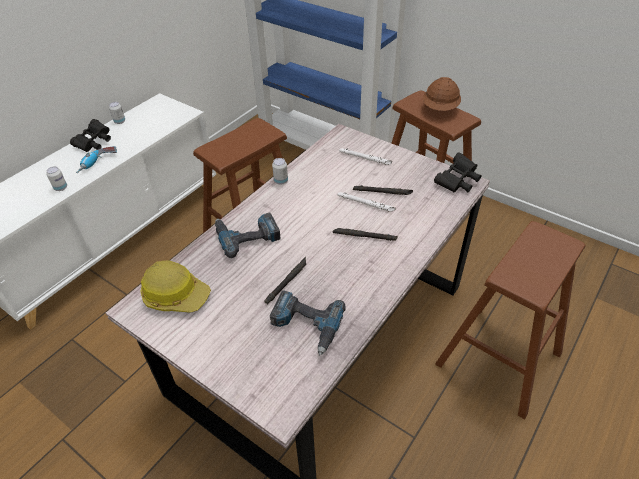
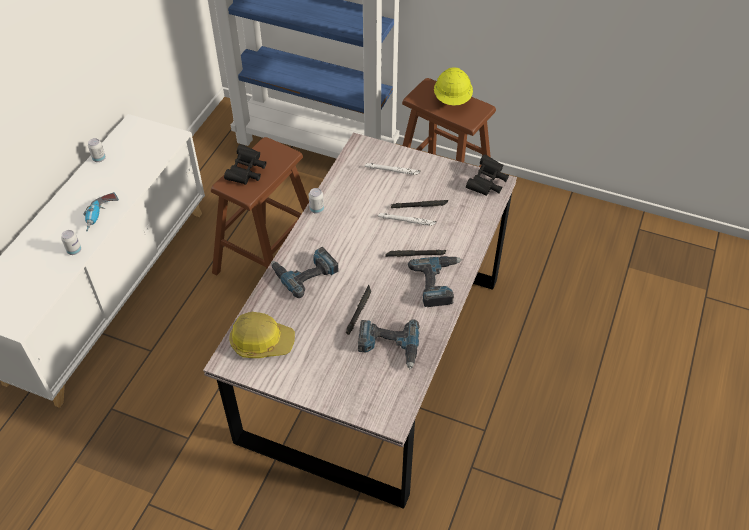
camera: 15 degrees left, 5 degrees up
black binoculars [70,119,111,152] -> black binoculars moved to [224,144,266,185]
brown hard hat [423,77,461,111] -> yellow hard hat [434,67,473,106]
brown stool [435,221,586,420] -> none
none -> power drill [408,256,462,307]

